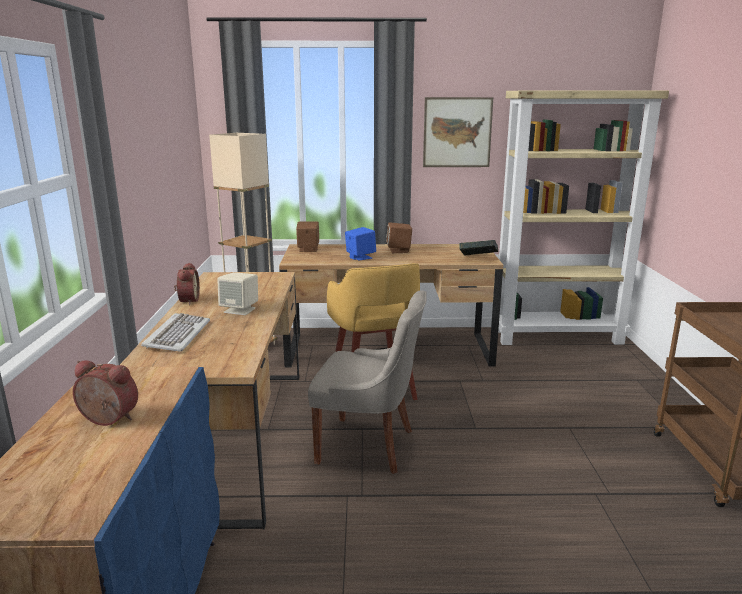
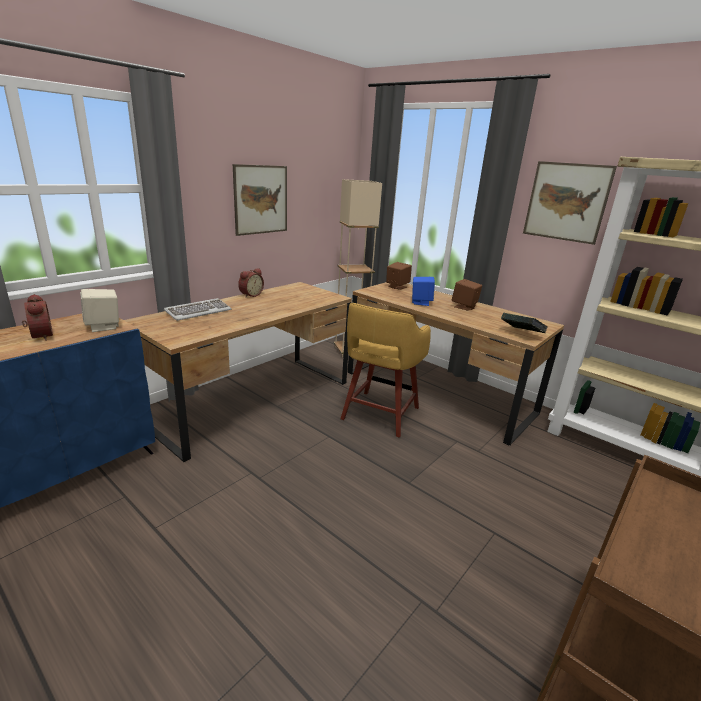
camera: 40 degrees right, 5 degrees up
beige speaker [217,272,258,315] -> beige speaker moved to [80,289,119,332]
grey chair [308,291,427,474] -> none
none -> picture [233,164,287,236]

